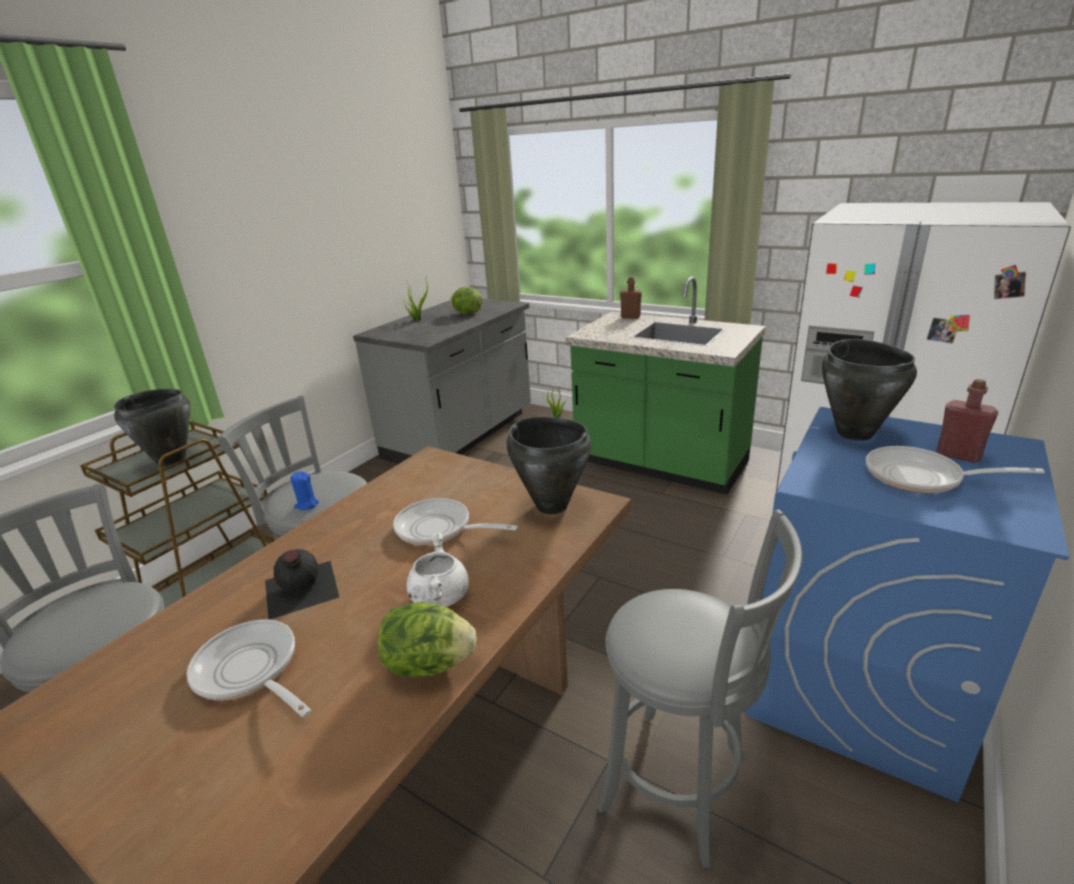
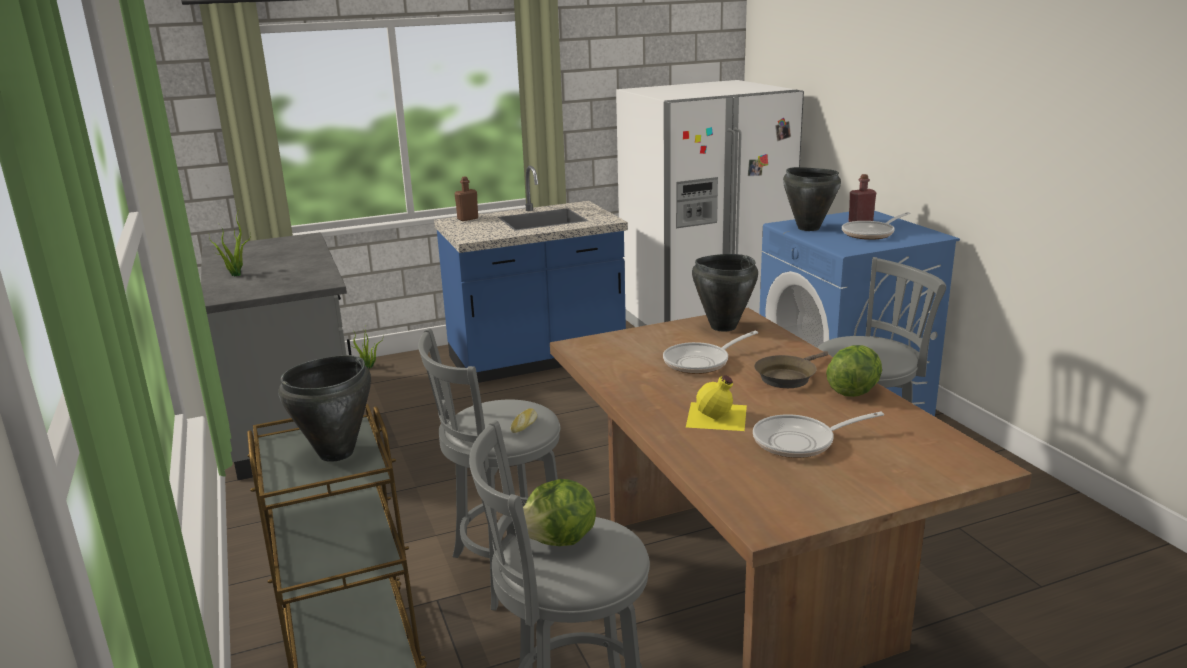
camera: 55 degrees left, 5 degrees down
black bottle [265,549,339,620] -> yellow bottle [686,375,747,431]
blue candle [290,471,319,510] -> bread [511,408,537,433]
white cooking pot [406,533,469,607] -> brown frying pan [754,351,829,388]
lettuce [450,287,482,314] -> lettuce moved to [523,479,596,546]
green counter [566,277,766,494] -> blue counter [434,166,628,385]

